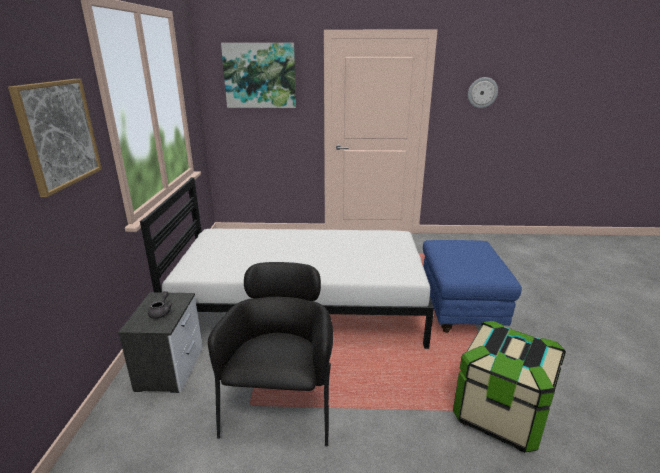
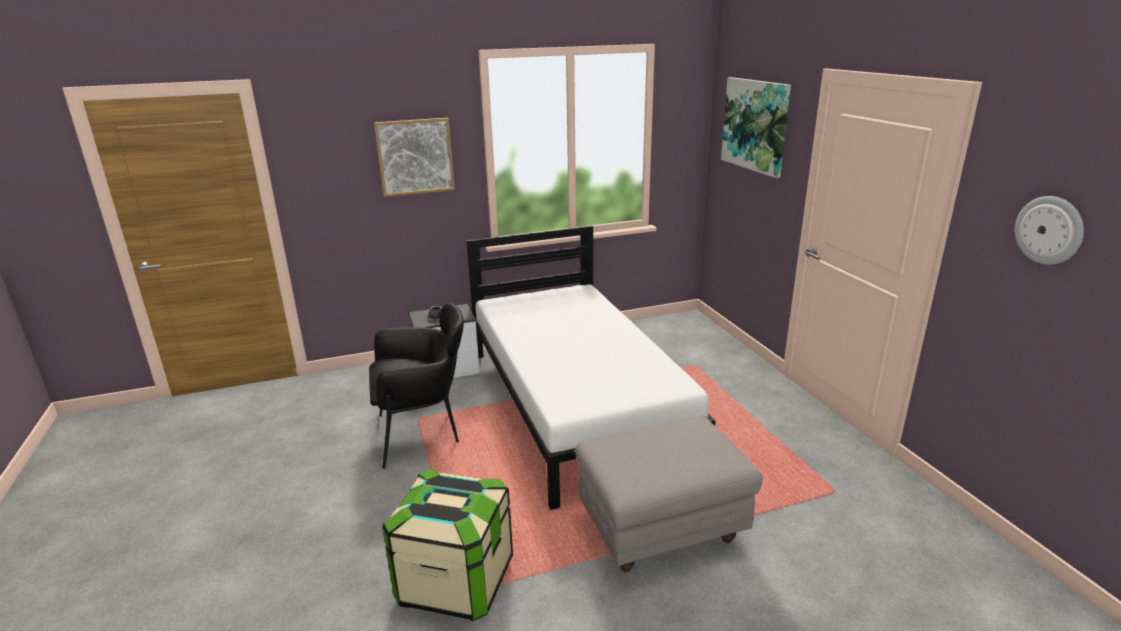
camera: 70 degrees right, 0 degrees up
blue ottoman [423,240,522,333] -> grey ottoman [575,415,763,572]

